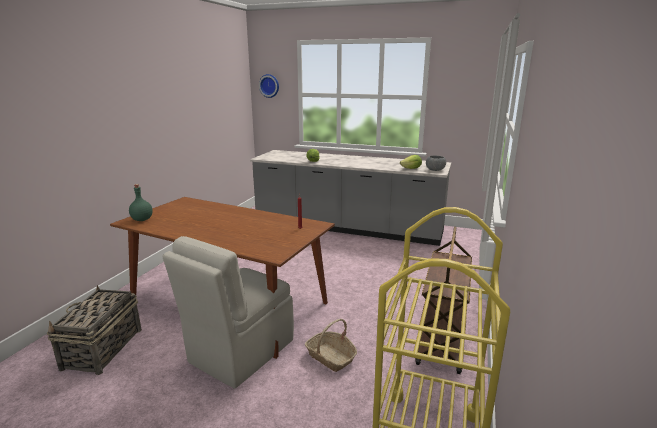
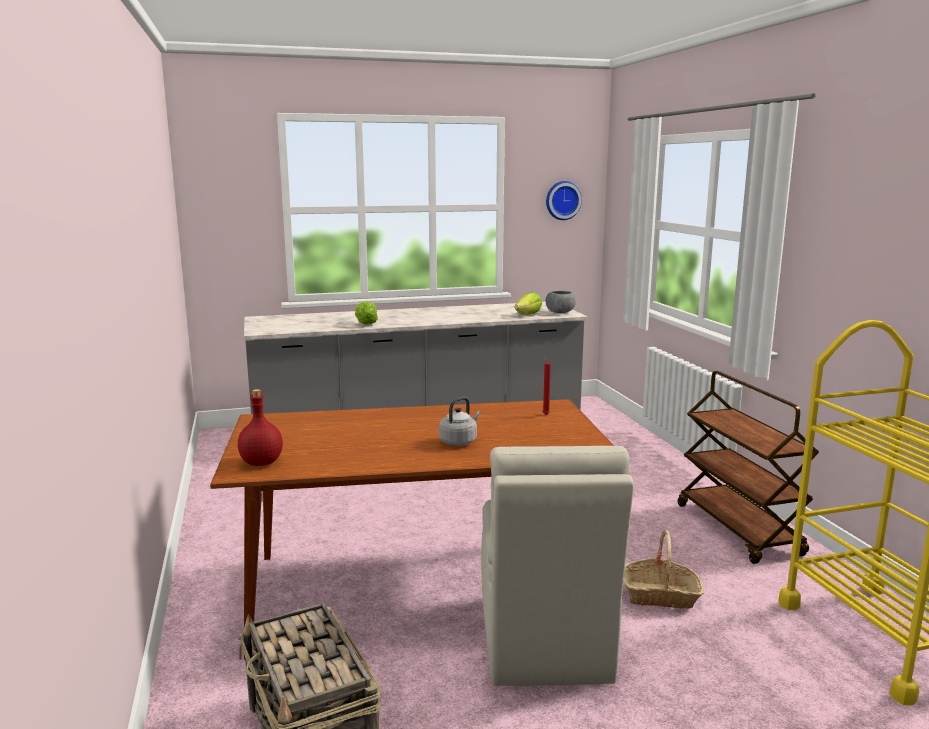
camera: 35 degrees left, 5 degrees down
green bottle [129,184,153,221] -> red bottle [238,389,283,466]
wall clock [259,74,279,98] -> wall clock moved to [546,181,582,220]
none -> grey kettle [439,397,480,446]

